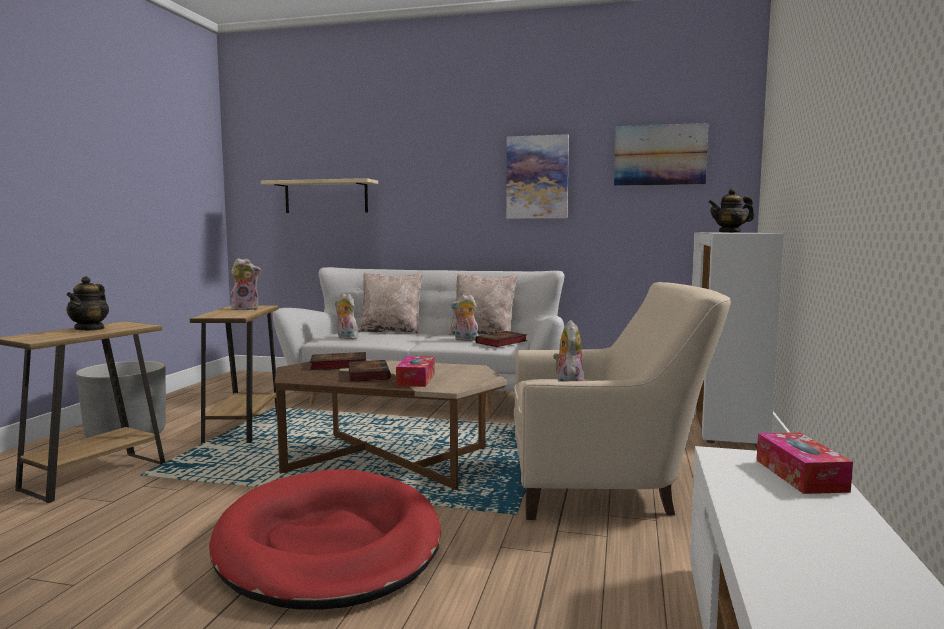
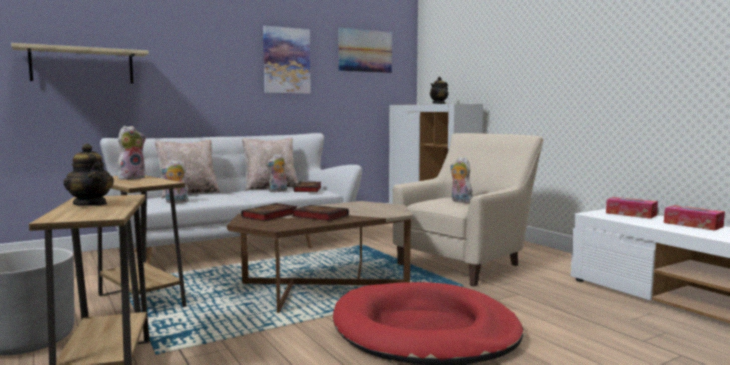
camera: 45 degrees left, 0 degrees up
tissue box [396,356,435,387] -> tissue box moved to [664,205,725,231]

